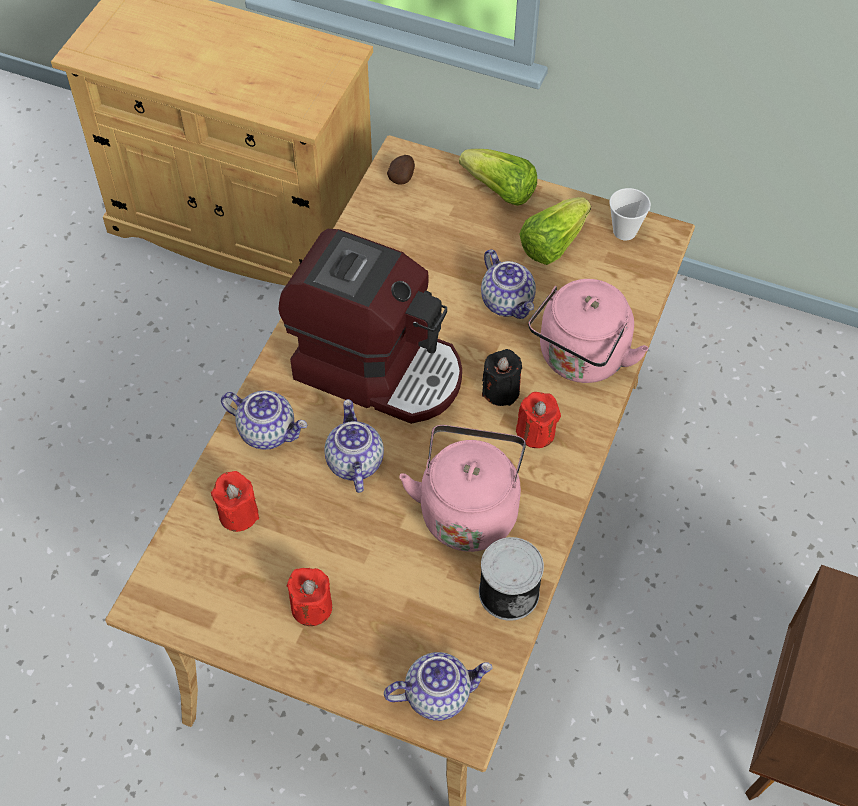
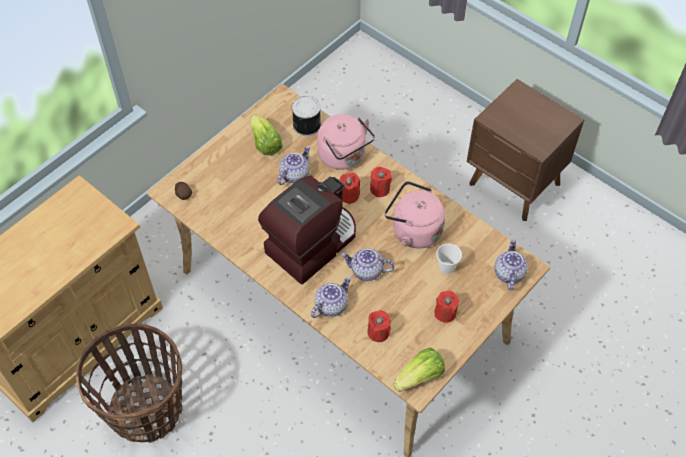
camera: 70 degrees left, 0 degrees up
lettuce [459,149,537,206] -> lettuce moved to [394,348,445,392]
can [479,537,544,621] -> can moved to [292,96,321,136]
teapot [481,249,536,319] -> teapot turned 45 degrees counterclockwise [277,146,310,185]
black candle [482,349,522,406] -> red candle [339,172,360,204]
cup [609,188,651,241] -> cup moved to [436,244,462,274]
none -> basket [76,323,183,443]

